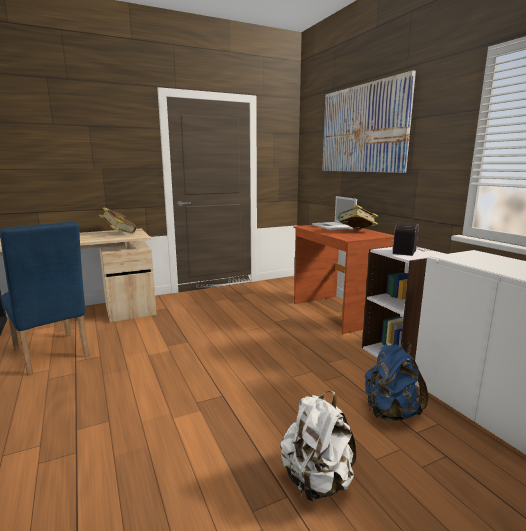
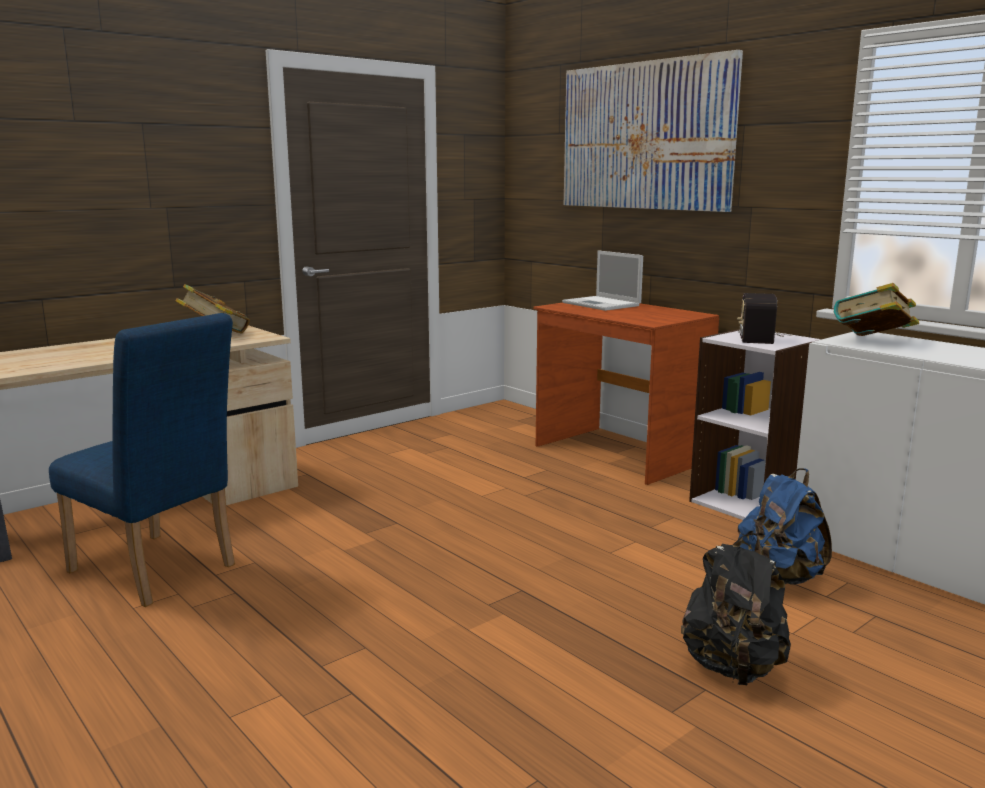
camera: 15 degrees left, 0 degrees up
white backpack [280,391,356,502] -> black backpack [681,533,791,685]
book [338,205,378,230] -> book moved to [834,283,919,336]

